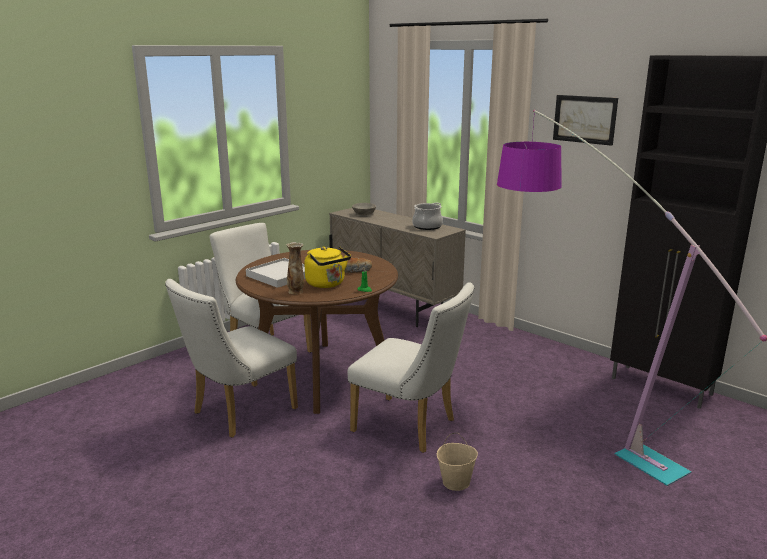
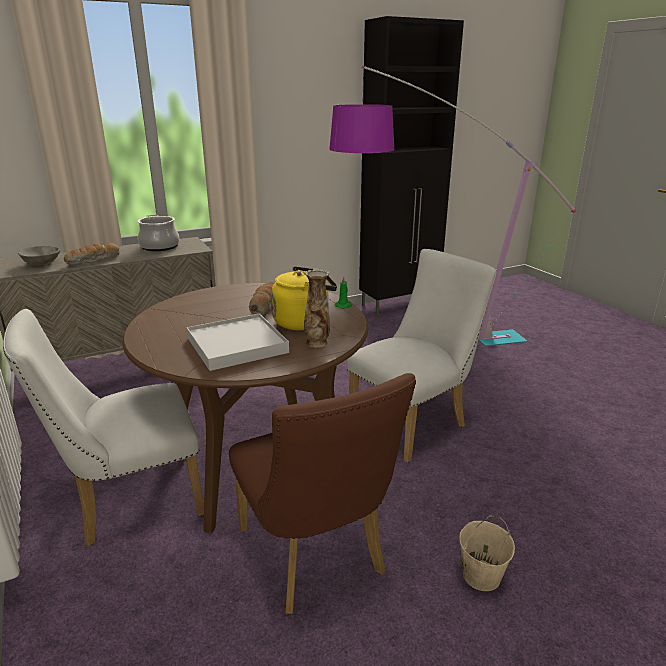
camera: 70 degrees left, 5 degrees up
white chair [165,279,298,438] -> brown chair [229,373,416,614]
beige bucket [437,433,478,491] -> beige bucket moved to [459,516,515,591]
picture [553,95,618,146] -> none
none -> bread [64,243,120,266]

